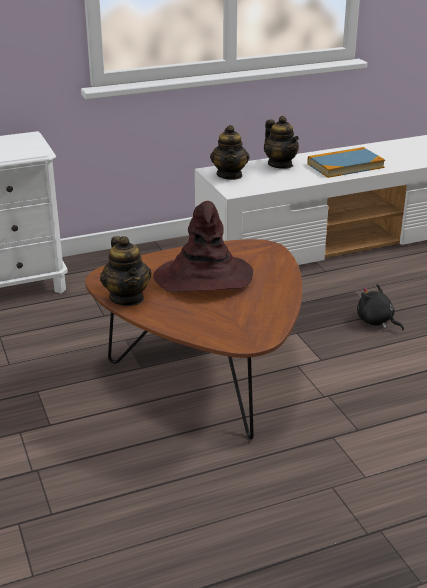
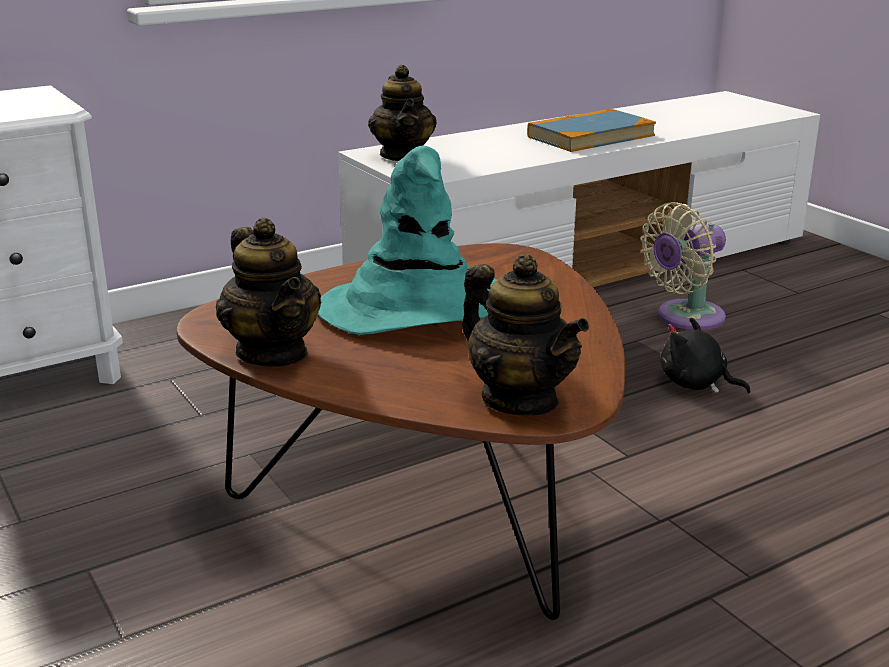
camera: 10 degrees left, 5 degrees down
brown hat [153,201,253,292] -> turquoise hat [318,145,496,335]
teapot [264,116,299,169] -> teapot moved to [462,254,589,415]
none -> beige fan [640,202,726,330]

